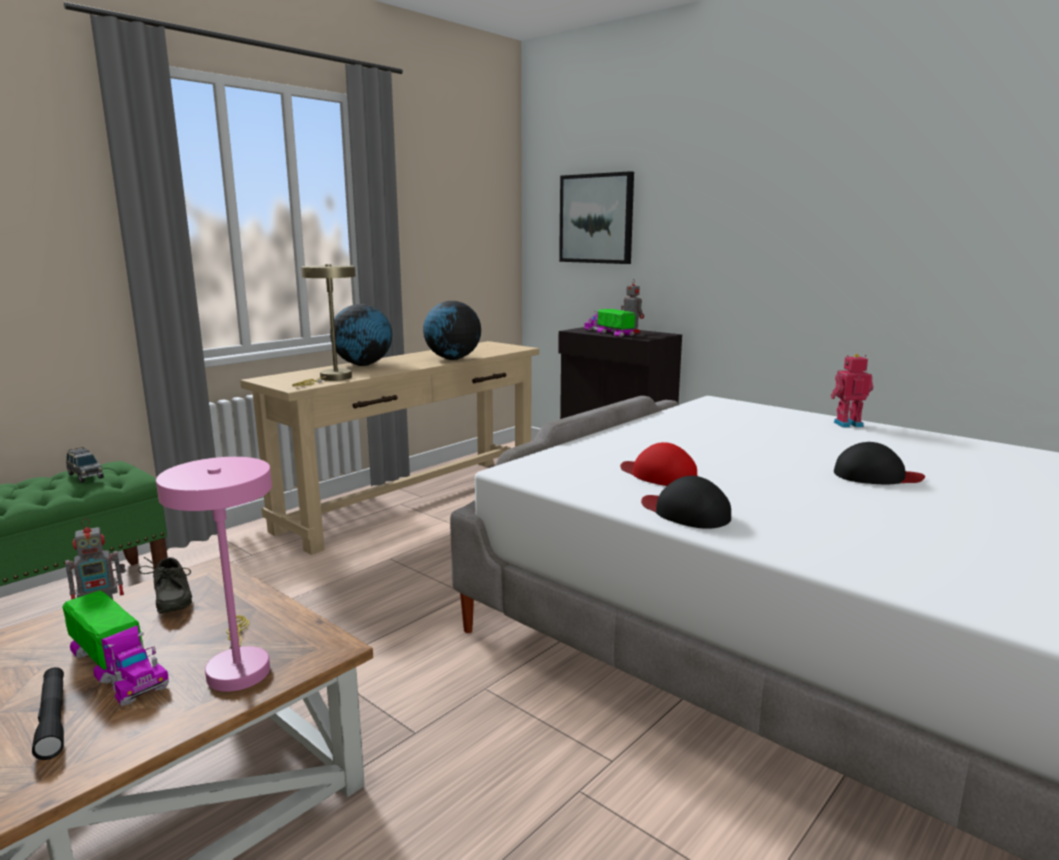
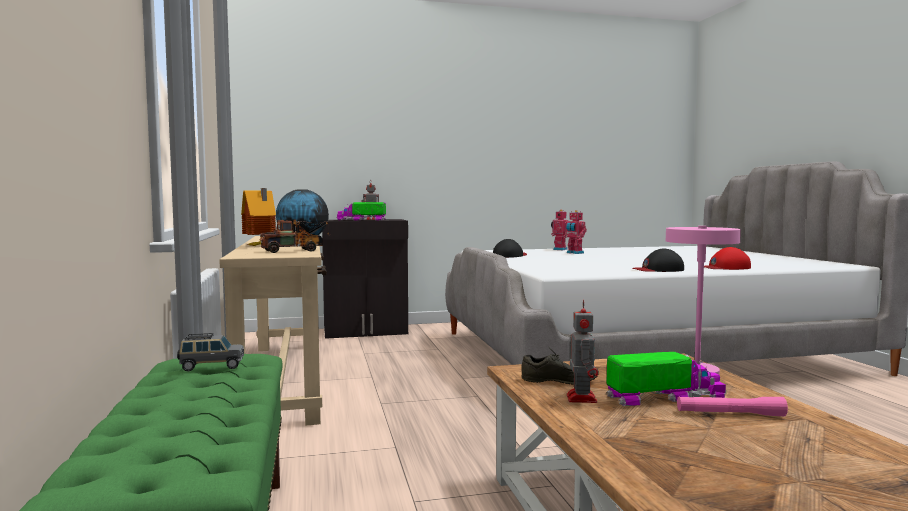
camera: 55 degrees left, 10 degrees down
black flashlight [32,667,64,760] -> pink flashlight [677,397,788,416]
beige table lamp [292,264,356,386] -> toy truck [260,219,330,253]
globe [330,304,392,366] -> toy house [241,188,276,246]
picture [559,171,634,264] -> none
red cap [620,442,697,486] -> red cap moved to [704,247,751,270]
black cap [834,442,925,484] -> black cap moved to [493,239,527,258]
none -> toy robot [564,210,587,254]

